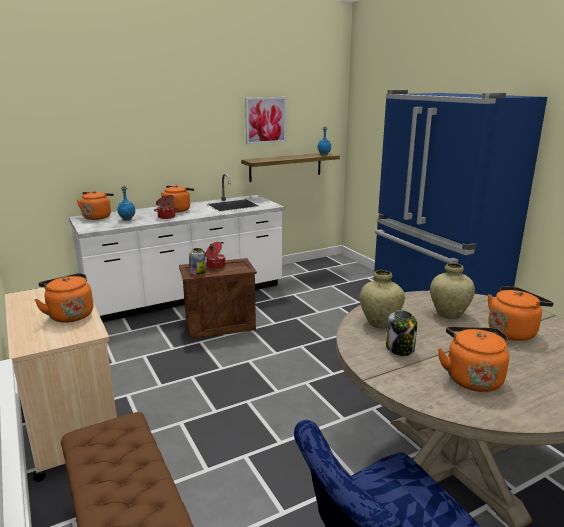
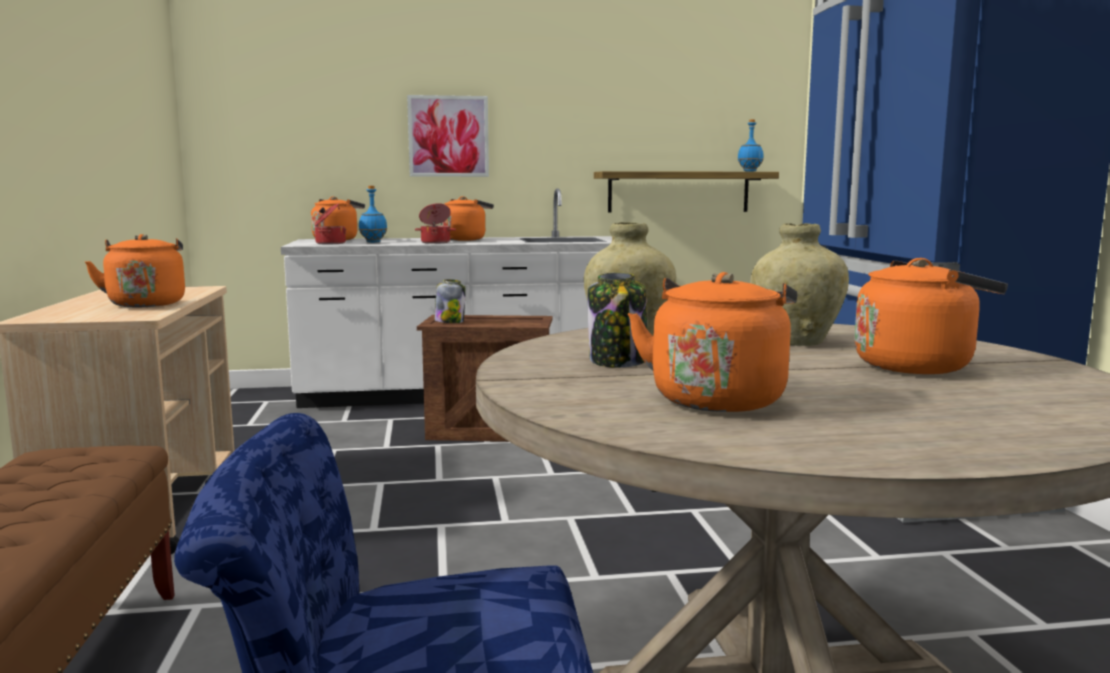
camera: 20 degrees right, 10 degrees down
cooking pot [206,242,226,269] -> cooking pot moved to [315,204,347,244]
picture [245,97,286,144] -> picture moved to [407,95,489,177]

